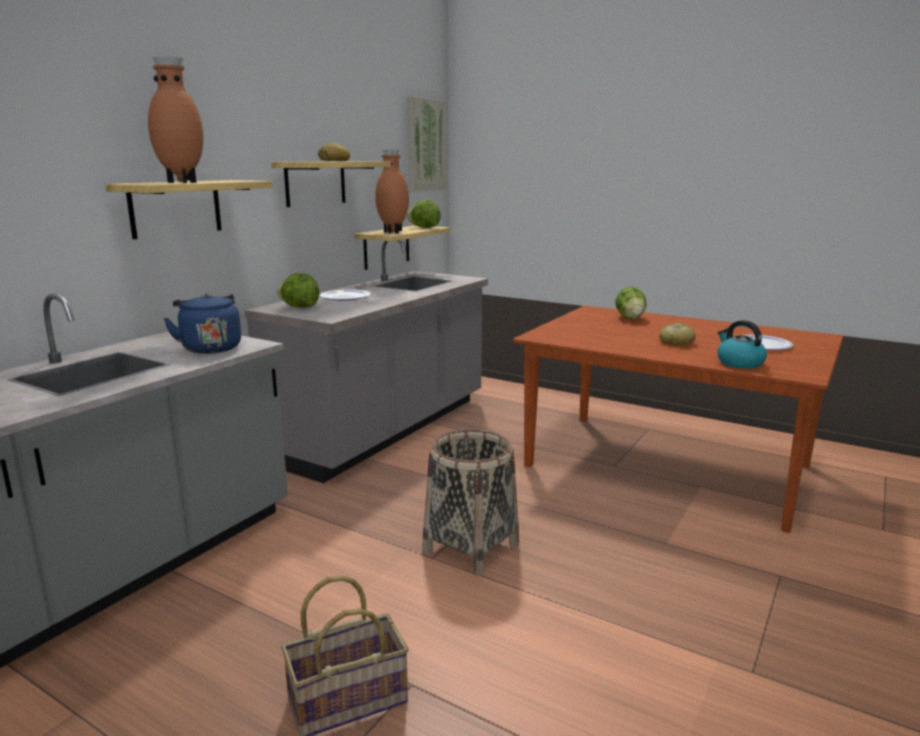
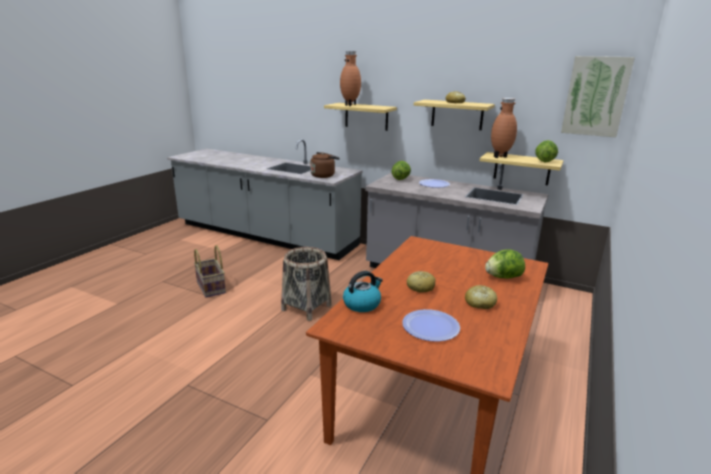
camera: 85 degrees right, 5 degrees up
blue kettle [163,293,241,354] -> brown kettle [310,152,340,178]
none -> bread [465,285,497,309]

